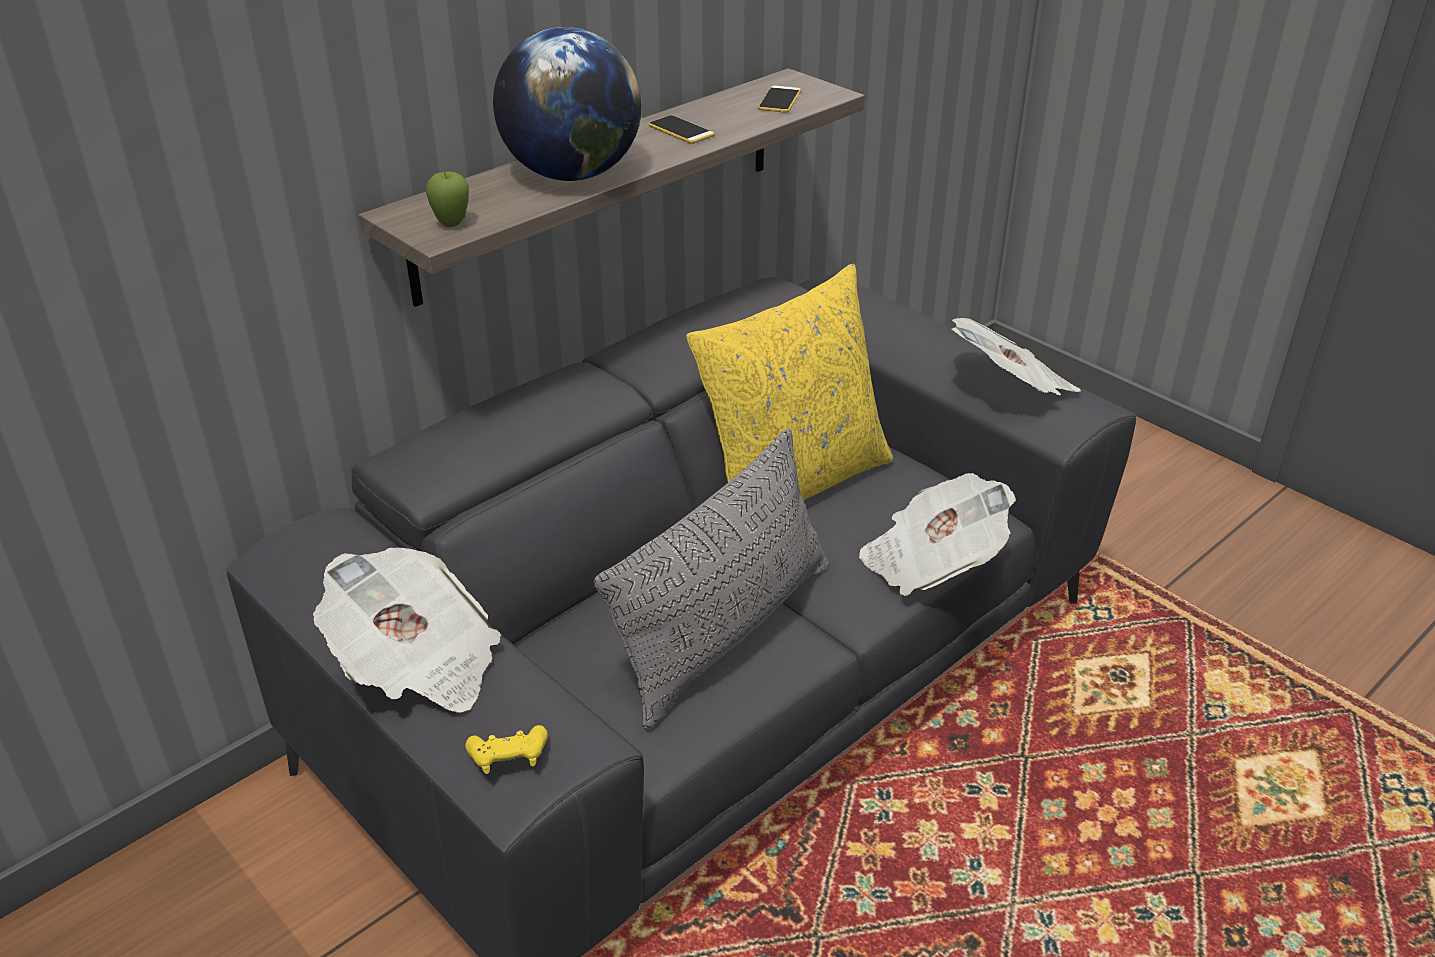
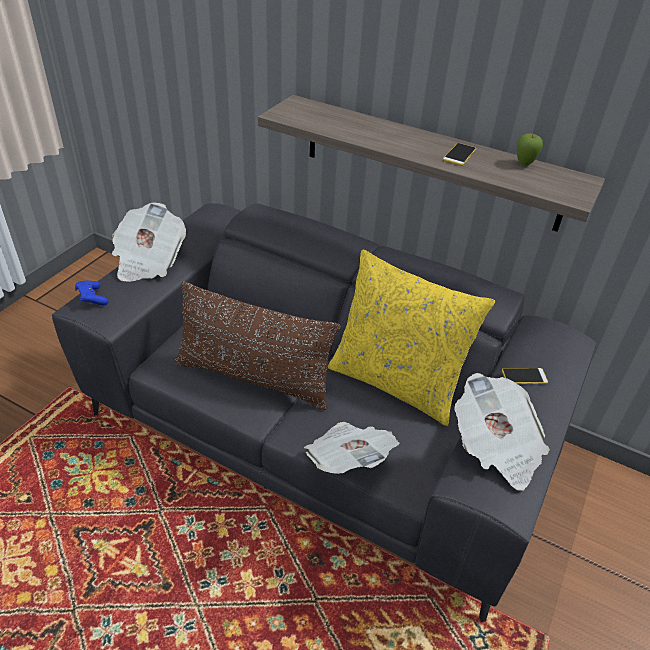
camera: 70 degrees right, 5 degrees up
apple [426,171,469,227] -> apple moved to [517,133,543,166]
yellow game controller [465,725,548,774] -> blue game controller [75,281,109,306]
globe [493,27,641,181] -> none
grey pillow [594,429,829,729] -> brown pillow [175,282,341,410]
phone [758,85,801,113] -> phone moved to [502,368,548,384]

